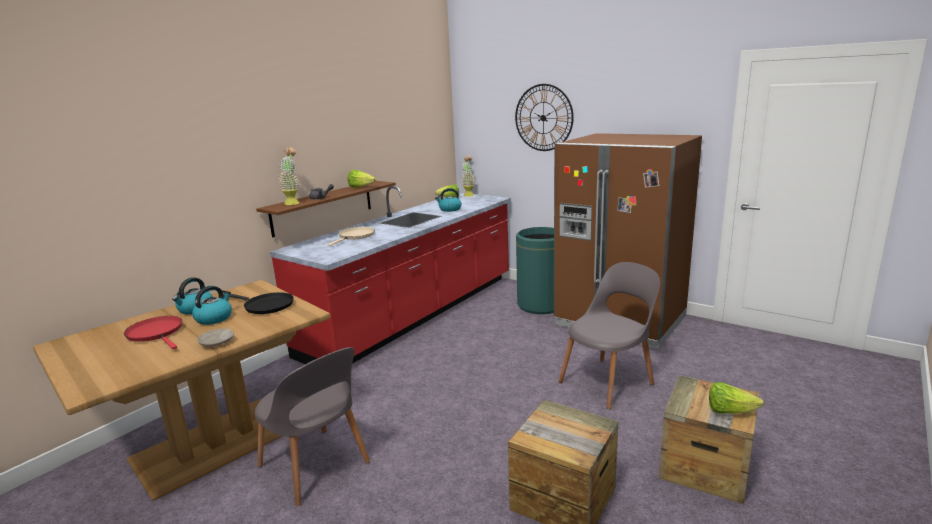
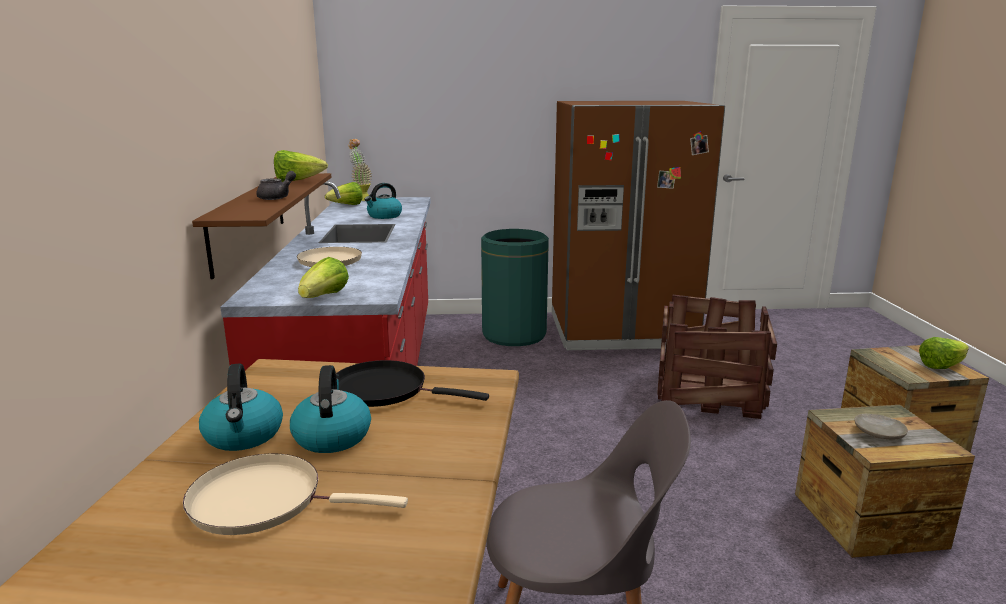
camera: 40 degrees left, 0 degrees up
red frying pan [124,316,182,350] -> beige frying pan [183,453,408,535]
beige plate [197,329,234,347] -> beige plate moved to [854,414,908,440]
black frying pan [229,292,294,314] -> black frying pan turned 150 degrees counterclockwise [336,360,489,407]
potted plant [278,148,299,205] -> none
wall clock [515,84,574,151] -> none
grey chair [559,262,660,409] -> crate [657,295,777,419]
none -> lettuce [298,257,349,298]

